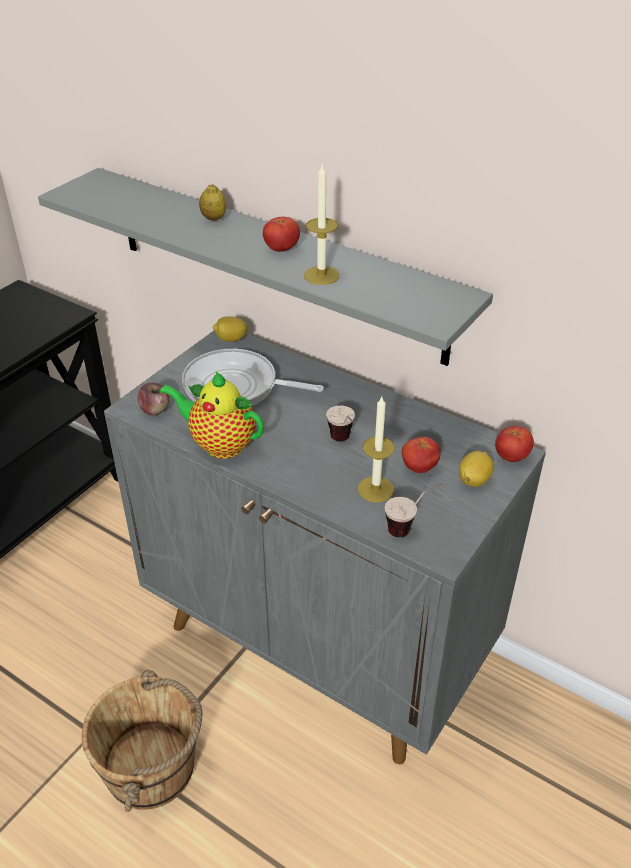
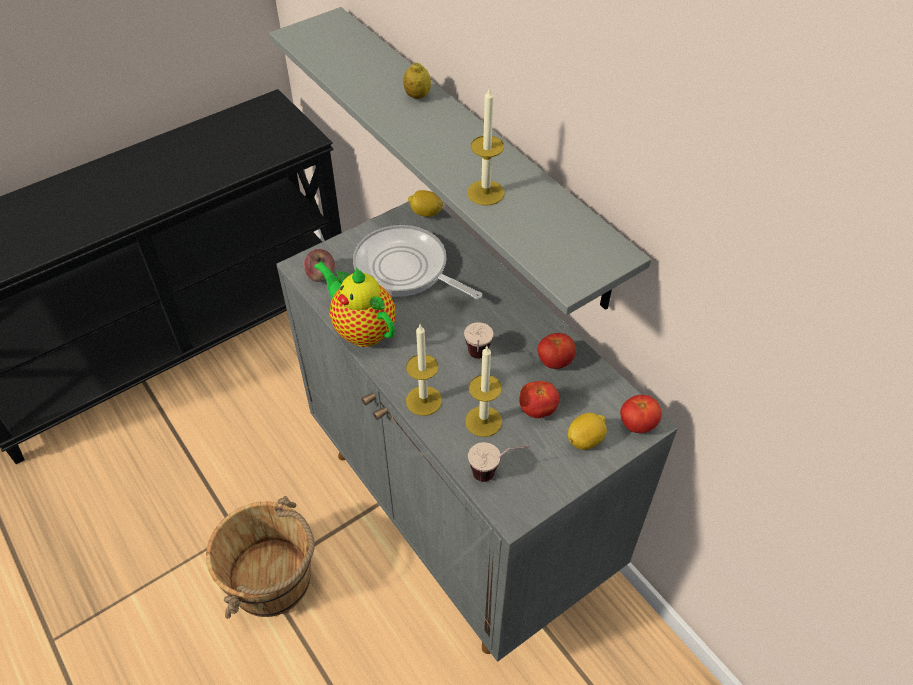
camera: 20 degrees right, 10 degrees up
tomato [263,217,300,252] -> tomato moved to [538,333,576,369]
none -> candle [406,325,442,416]

